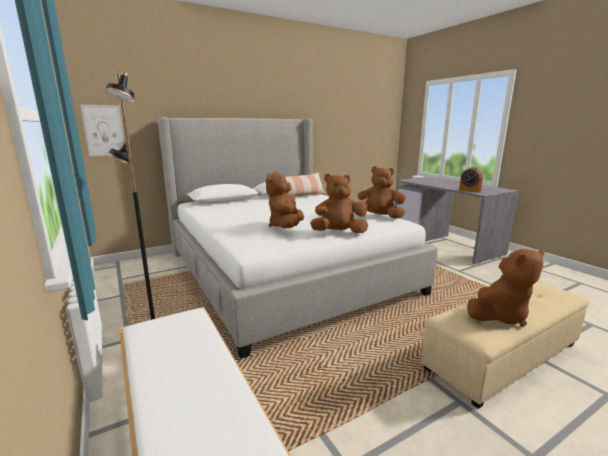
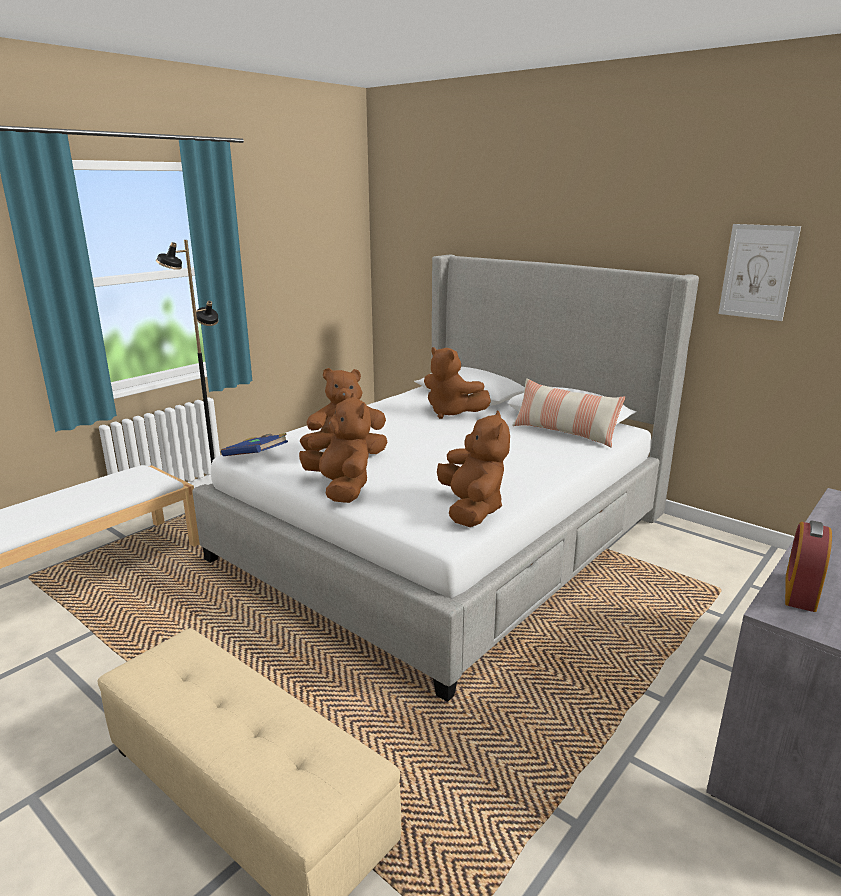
camera: 70 degrees right, 5 degrees up
picture [80,105,125,156] -> picture moved to [718,224,801,321]
brown plush toy [467,249,545,327] -> brown plush toy moved to [424,347,491,419]
none -> blue book [221,433,288,456]

